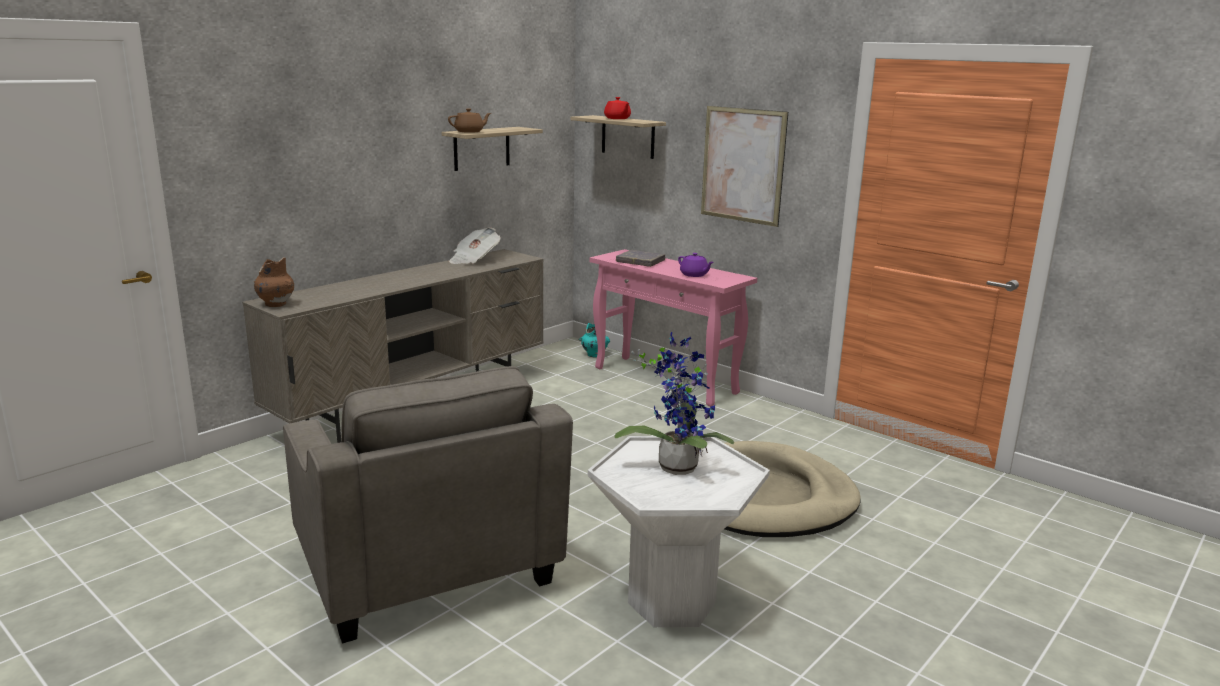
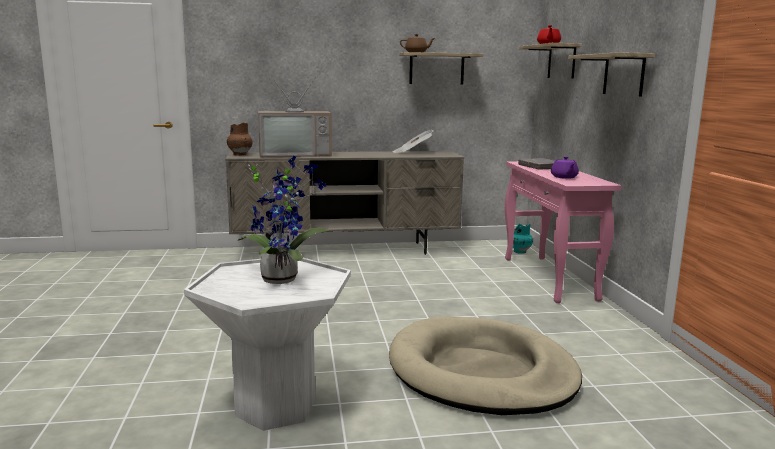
camera: 40 degrees right, 5 degrees down
grey armchair [283,366,573,644] -> none
picture [701,106,788,227] -> shelf [568,52,655,96]
none -> television [258,75,332,157]

